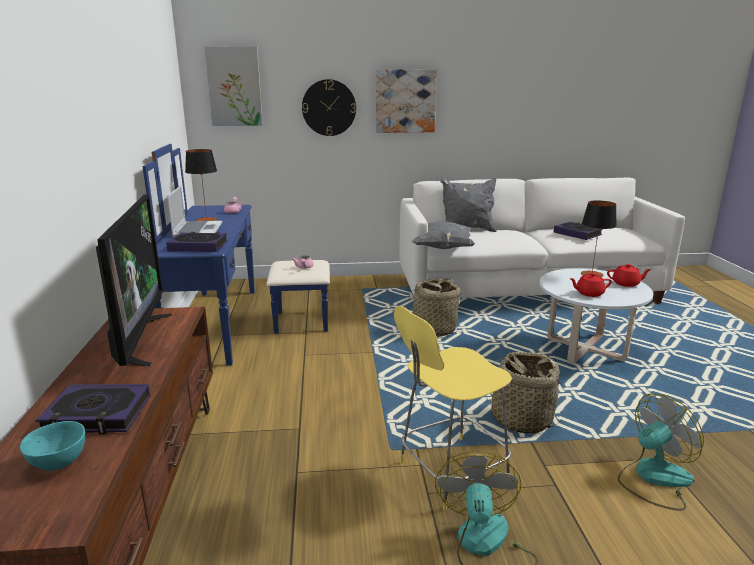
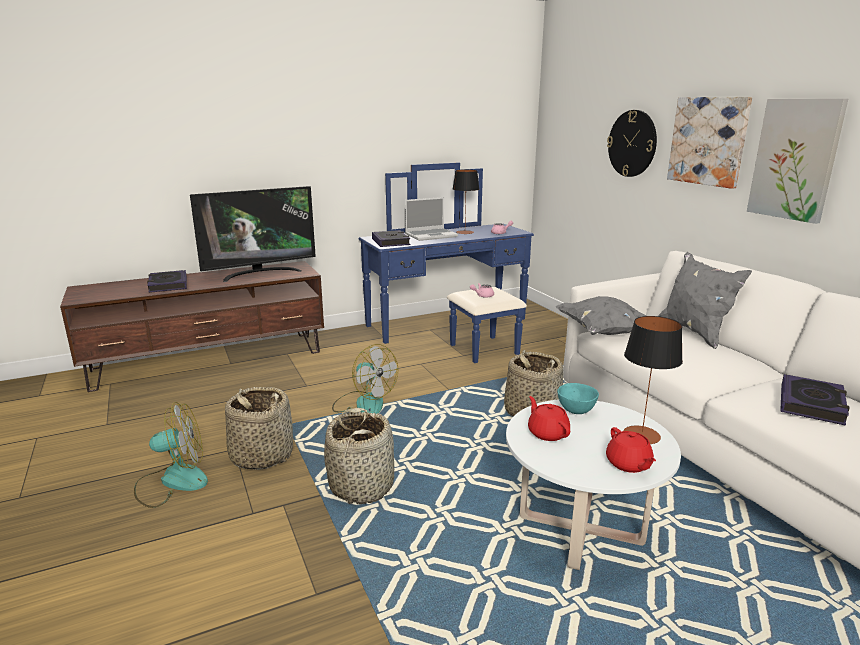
camera: 70 degrees right, 0 degrees up
turquoise bowl [20,421,85,470] -> turquoise bowl moved to [557,383,599,414]
picture [205,46,263,126] -> picture moved to [747,99,848,224]
yellow stool [394,306,512,510] -> basket [225,387,293,470]
fan [618,394,704,511] -> fan moved to [332,344,398,414]

